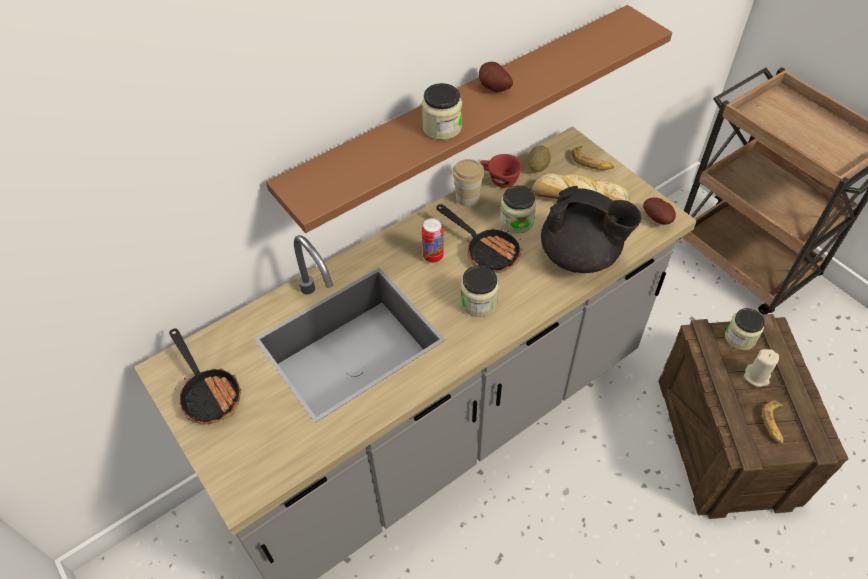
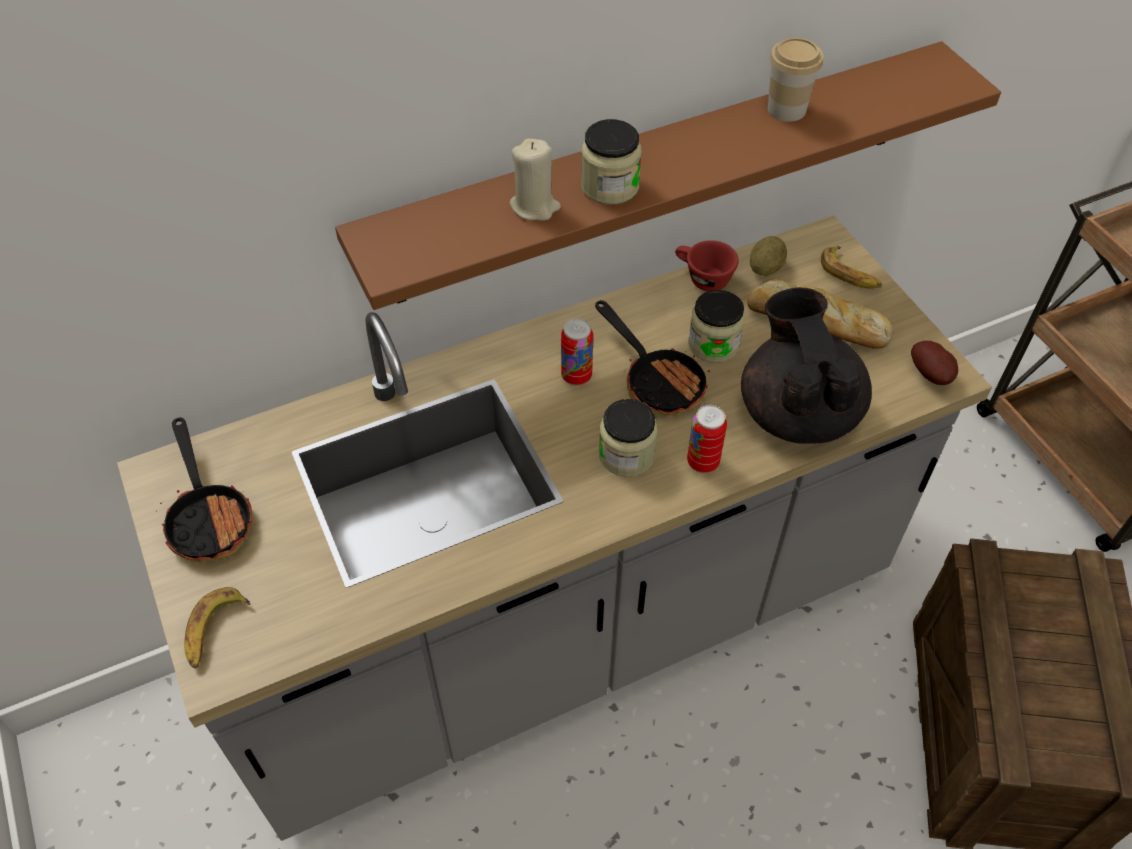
camera: 10 degrees right, 0 degrees up
cup [452,159,485,207] -> cup moved to [768,38,823,122]
potato [479,62,513,92] -> none
black teapot [541,186,641,273] -> black teapot turned 135 degrees counterclockwise [741,287,872,444]
jar [725,308,765,350] -> none
beige candle [744,349,779,387] -> beige candle moved to [510,139,561,221]
banana [762,400,786,444] -> banana moved to [184,587,250,668]
none -> can [687,405,727,473]

